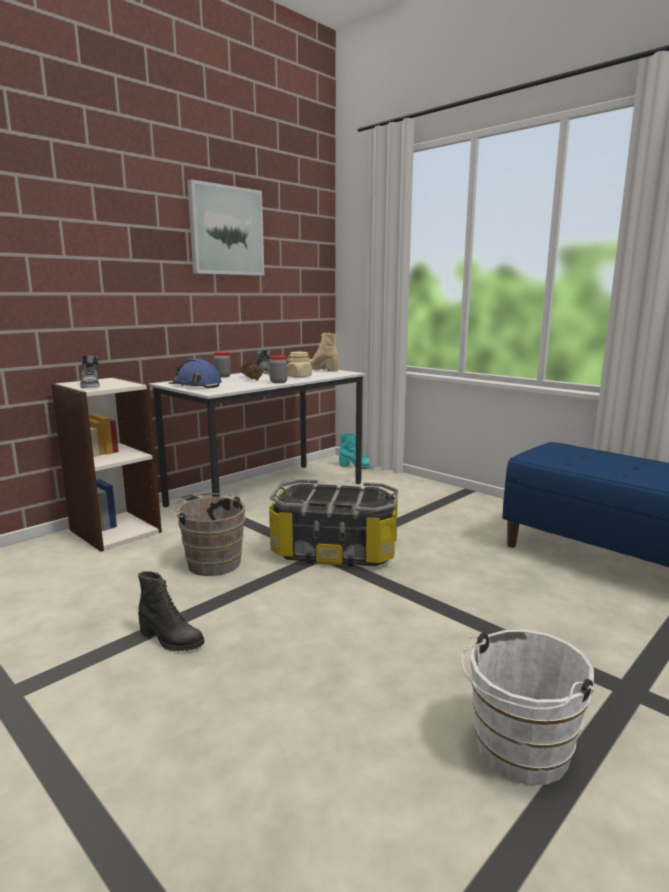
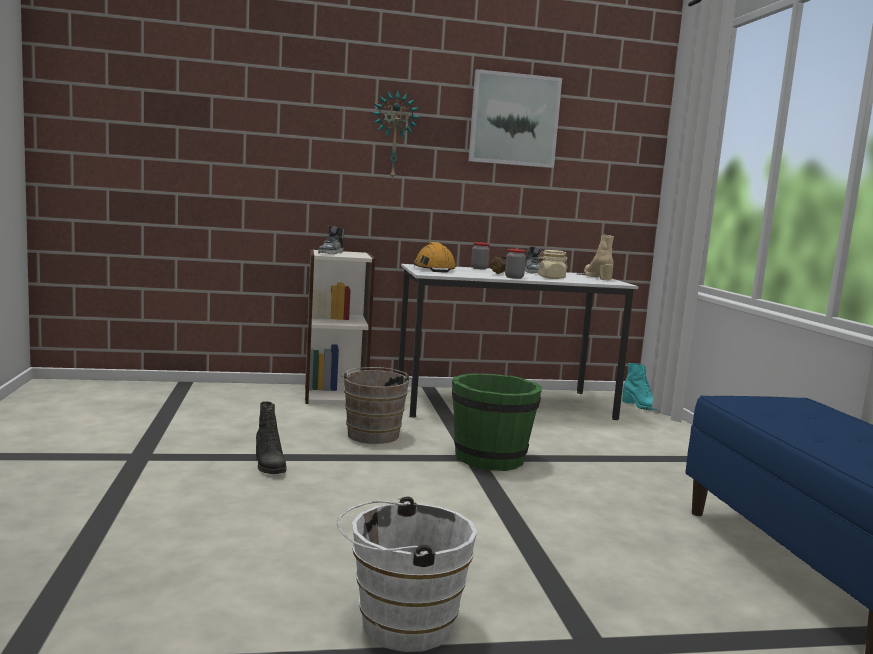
camera: 35 degrees right, 5 degrees down
blue hard hat [173,358,222,389] -> orange hard hat [413,242,457,272]
storage box [269,479,398,567] -> green bucket [452,373,542,471]
none -> wall clock [372,90,420,180]

